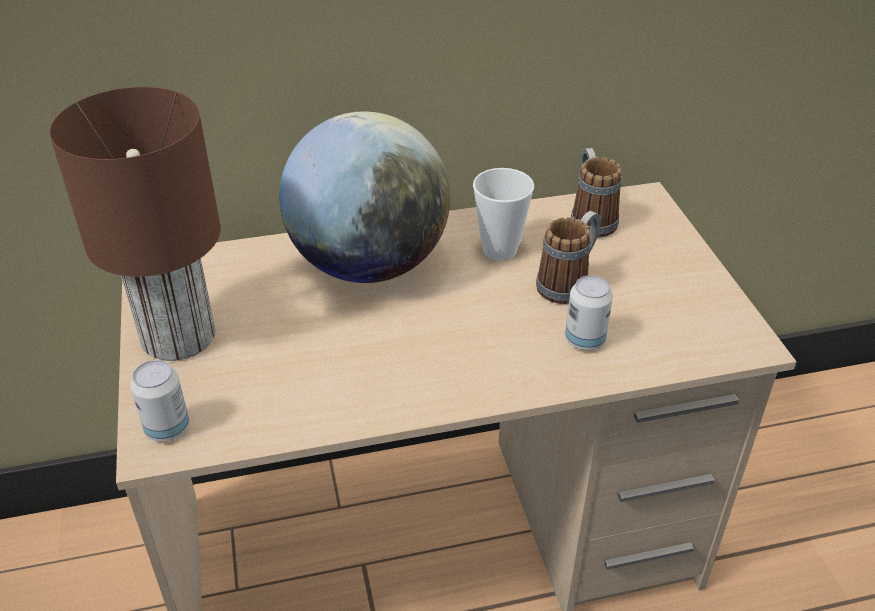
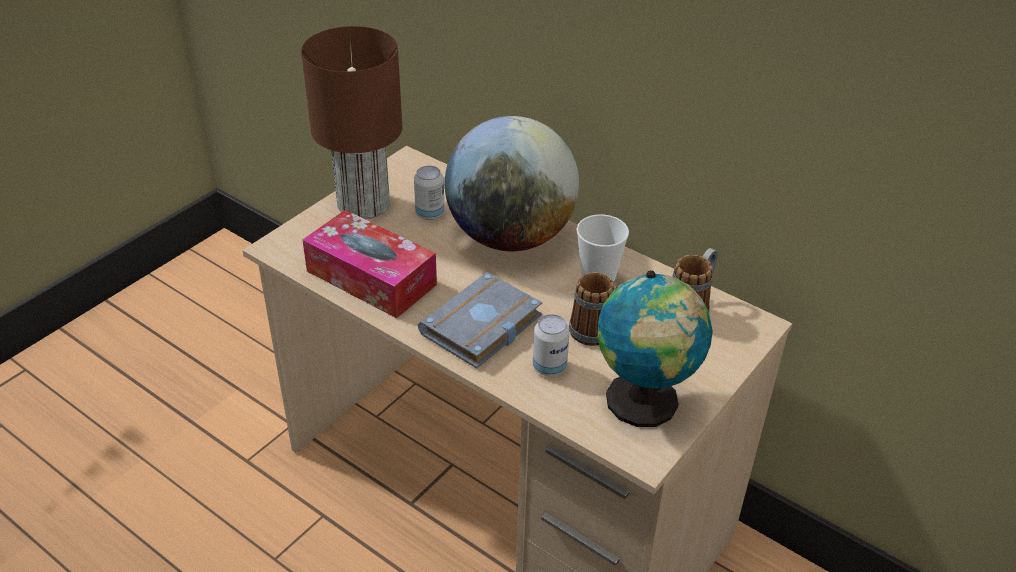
camera: 50 degrees right, 0 degrees up
can [130,360,189,441] -> can moved to [414,166,445,220]
none -> tissue box [302,210,437,318]
none -> grey book [418,272,542,369]
none -> globe [597,270,713,427]

